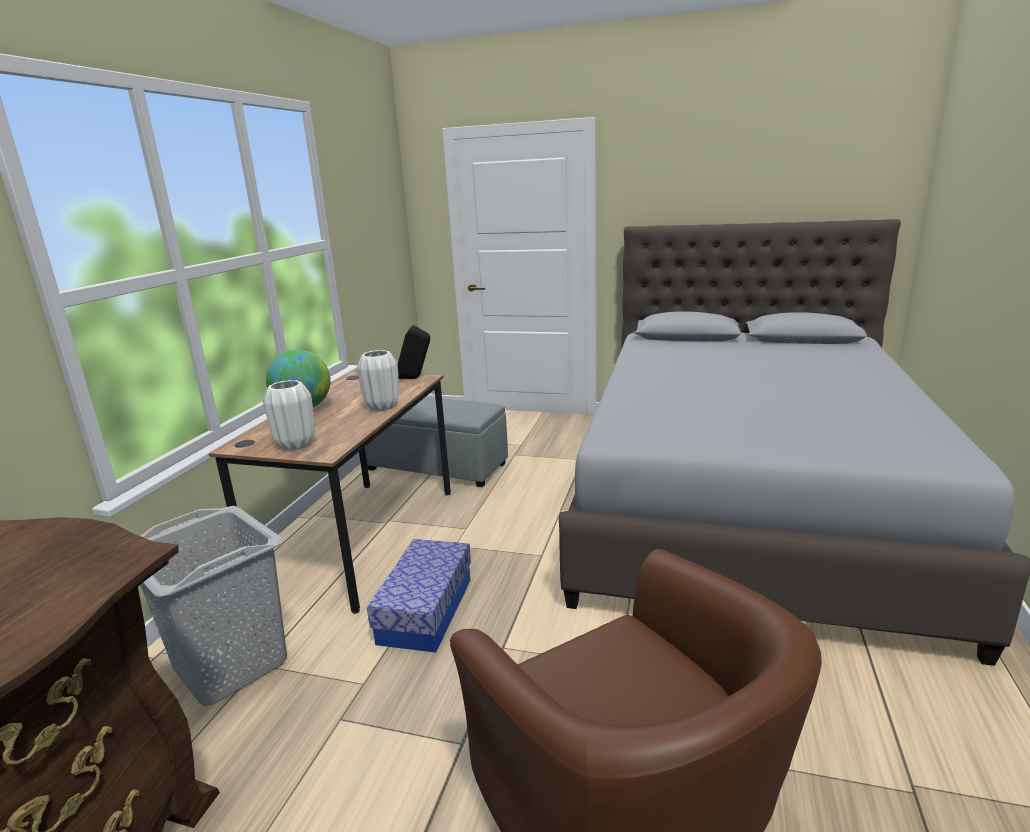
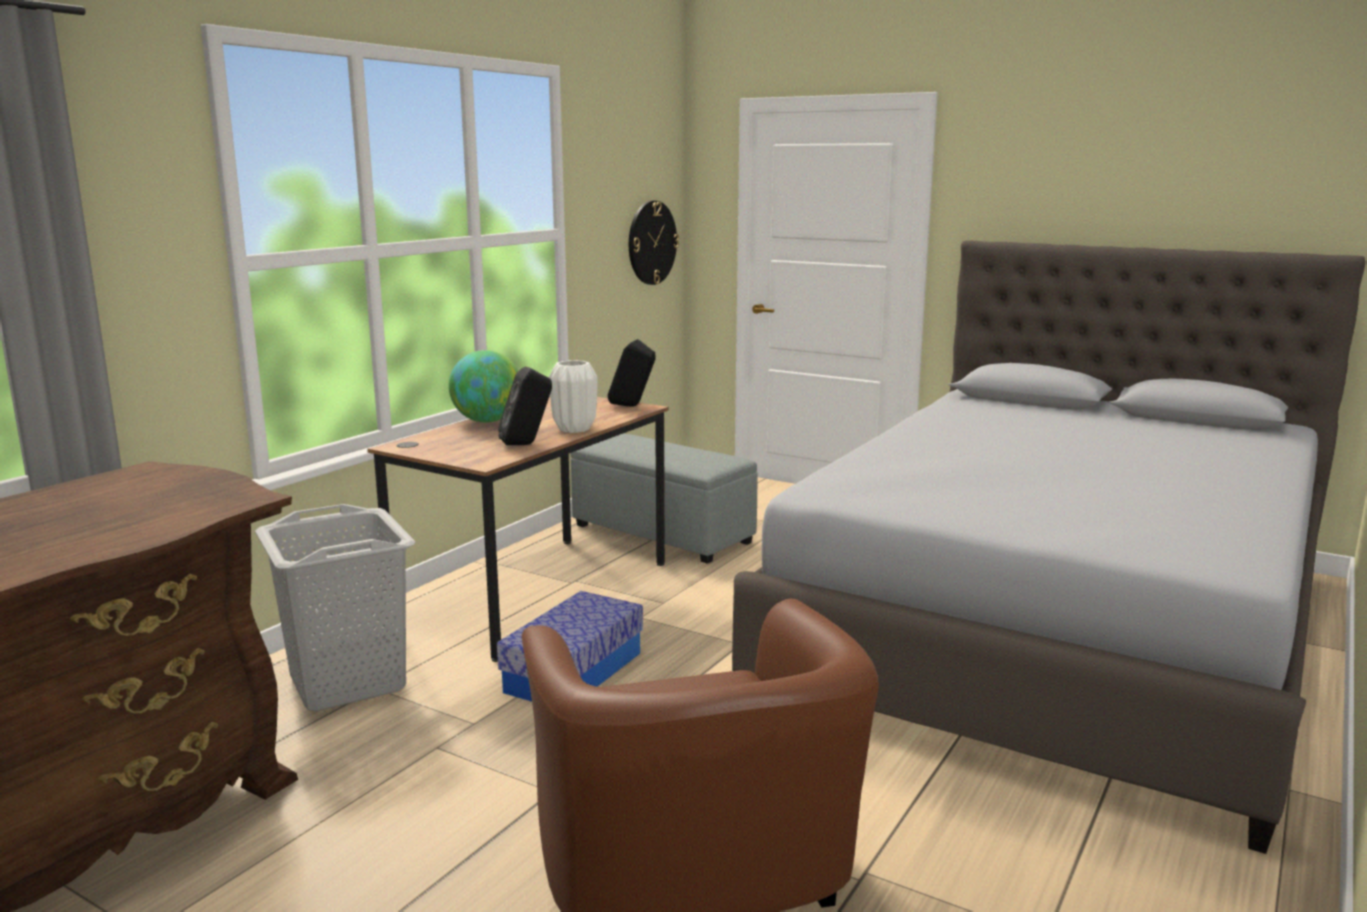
camera: 15 degrees right, 5 degrees down
white vase [263,380,315,451] -> none
none -> black speaker [498,366,552,445]
none -> wall clock [629,201,679,285]

